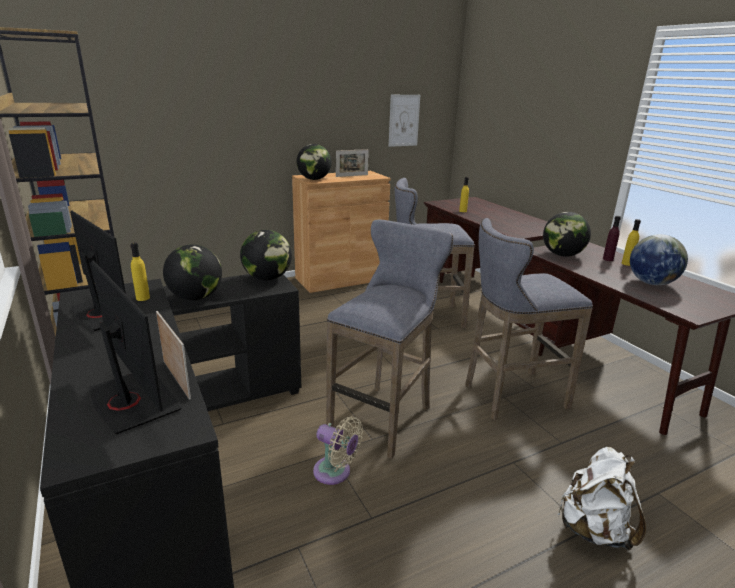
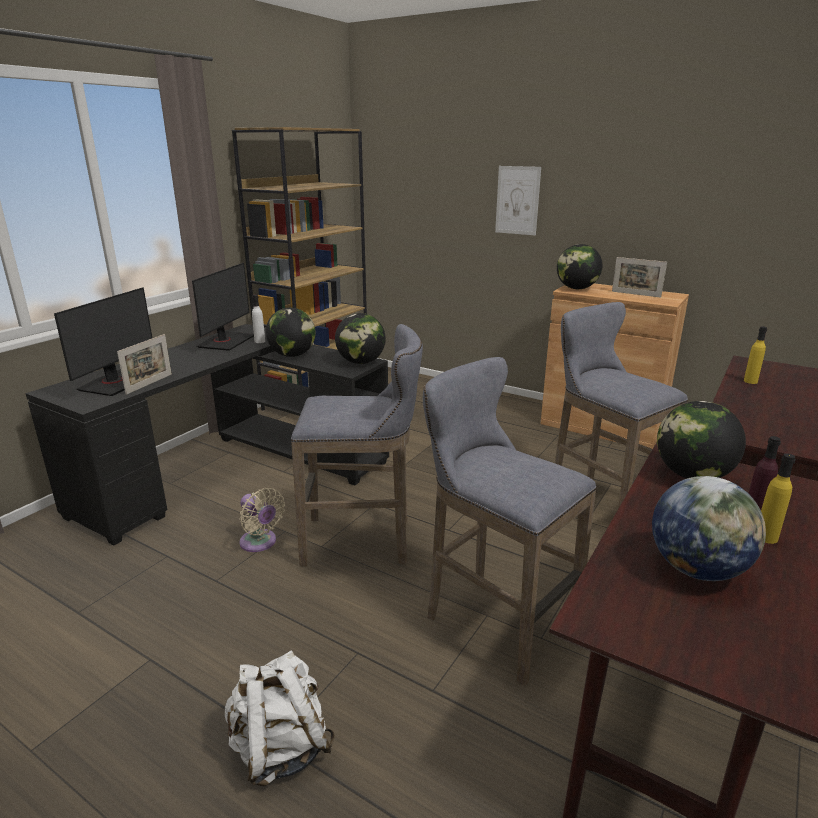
camera: 60 degrees right, 0 degrees up
yellow bottle [130,242,150,301] -> white bottle [252,295,265,343]
beige fan [313,417,363,485] -> beige fan turned 45 degrees counterclockwise [239,488,285,552]
picture [389,95,420,147] -> picture moved to [495,166,541,235]

